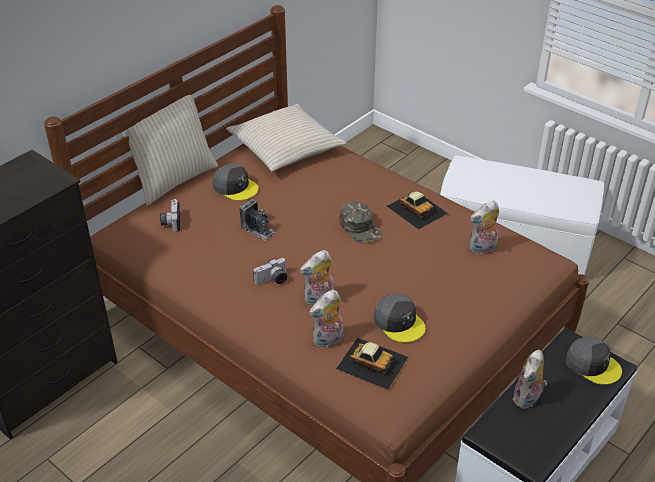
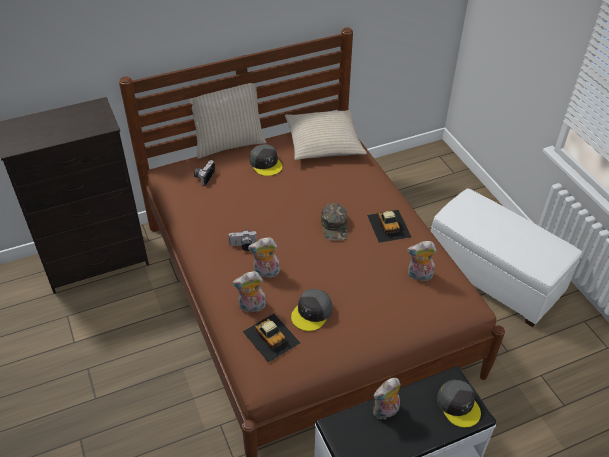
camera: 25 degrees right, 5 degrees up
camera [239,199,276,241] -> none
grey cap [374,293,425,343] -> grey cap turned 45 degrees clockwise [291,289,333,331]

